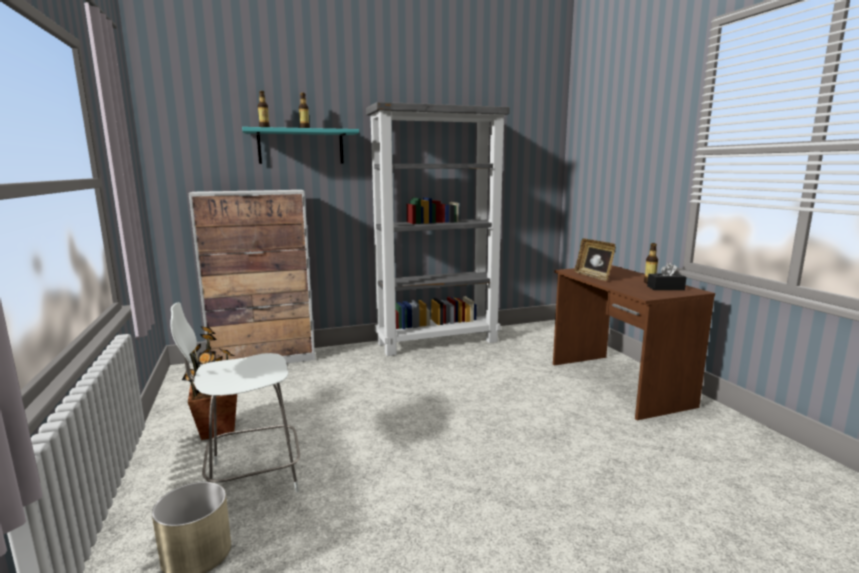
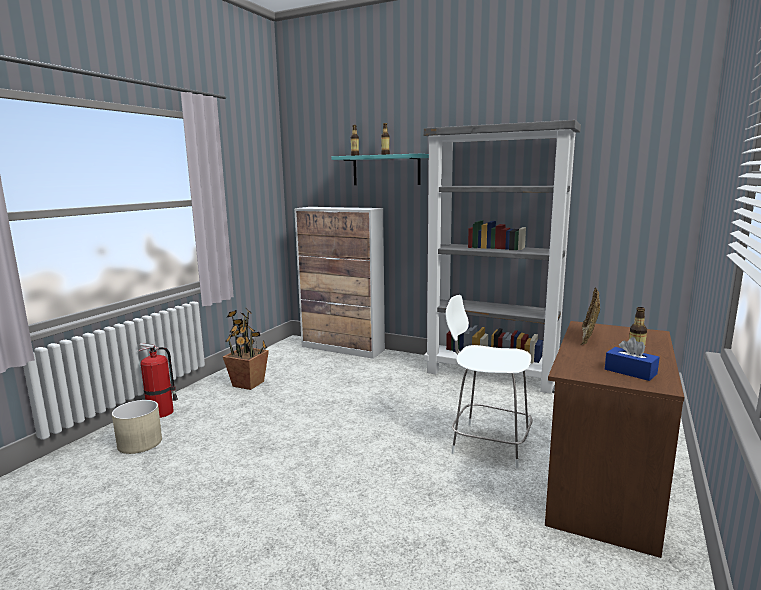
camera: 45 degrees right, 0 degrees up
white stool [171,302,300,492] -> white stool moved to [445,295,533,468]
black tissue box [647,263,686,290] -> blue tissue box [605,337,659,381]
none -> fire extinguisher [138,343,178,418]

